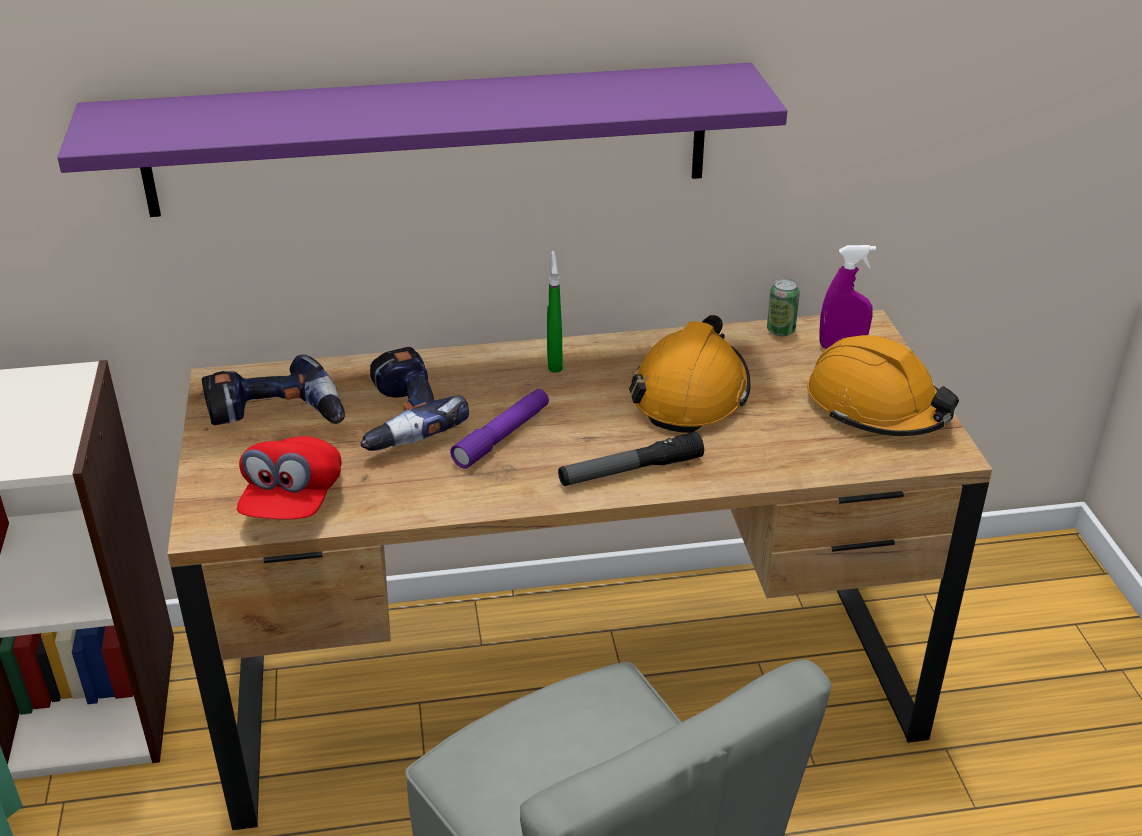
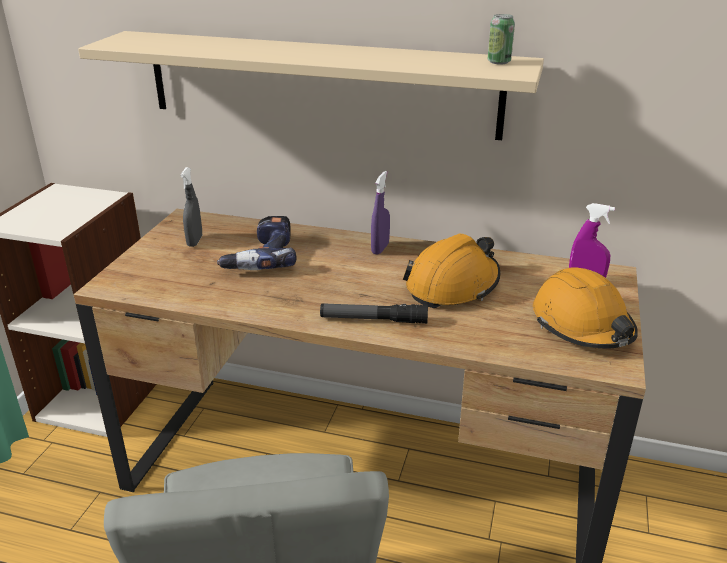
camera: 25 degrees right, 5 degrees down
purple shelf [57,63,787,217] -> beige shelf [78,31,544,140]
power drill [202,355,345,425] -> grey spray bottle [180,167,202,247]
red cap [237,436,341,519] -> none
purple flashlight [450,389,549,469] -> none
green spray bottle [547,251,563,373] -> purple spray bottle [371,171,390,255]
can [767,278,800,336] -> can moved to [488,14,515,64]

